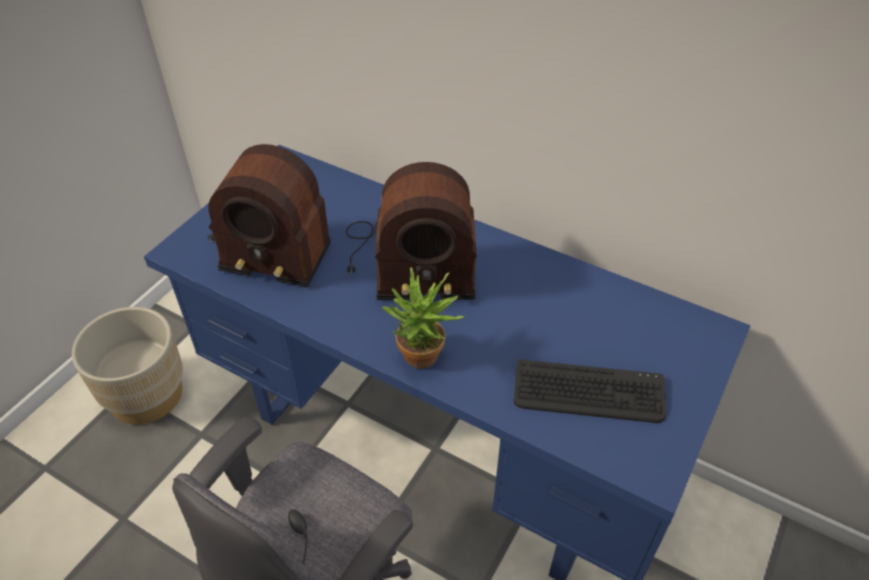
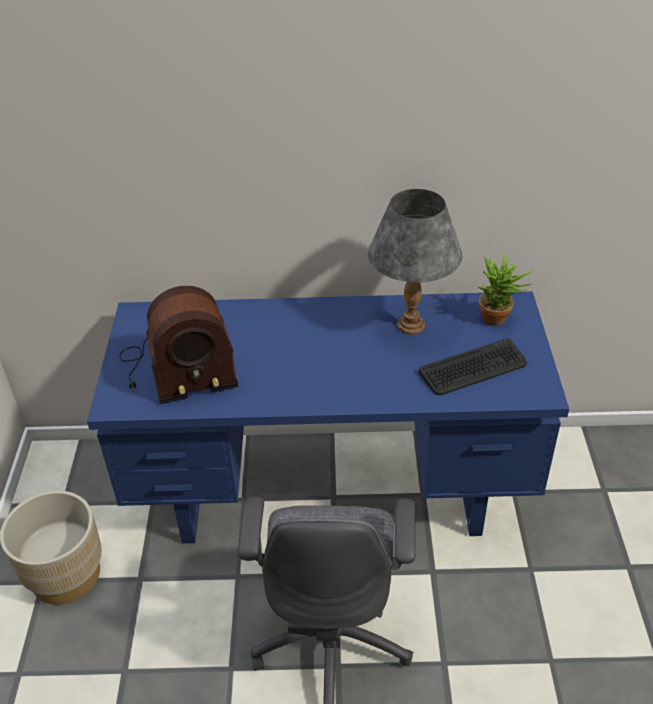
camera: 30 degrees left, 5 degrees down
radio [346,162,477,300] -> none
potted plant [382,267,465,369] -> potted plant moved to [478,250,533,326]
none -> grey table lamp [368,189,462,335]

